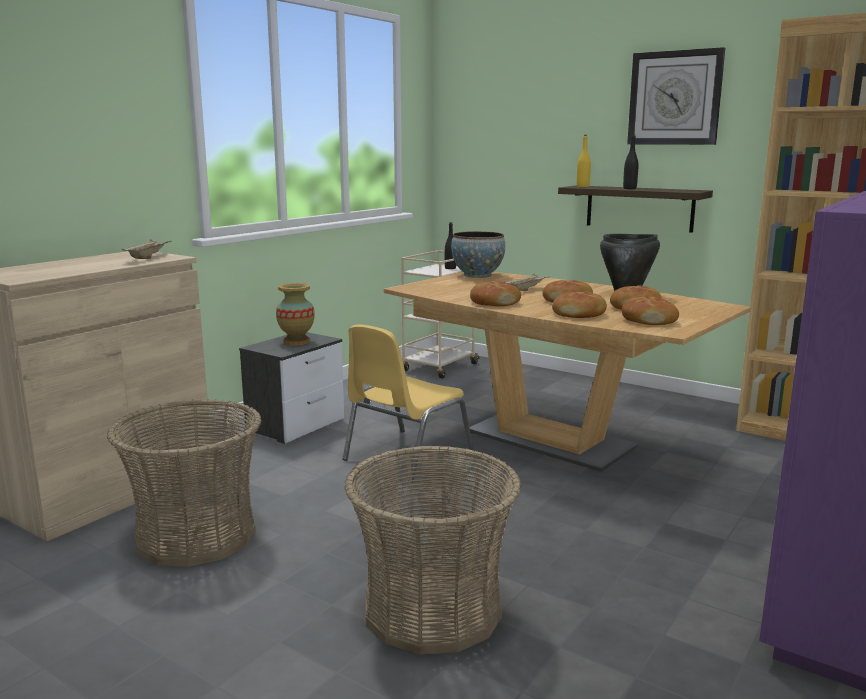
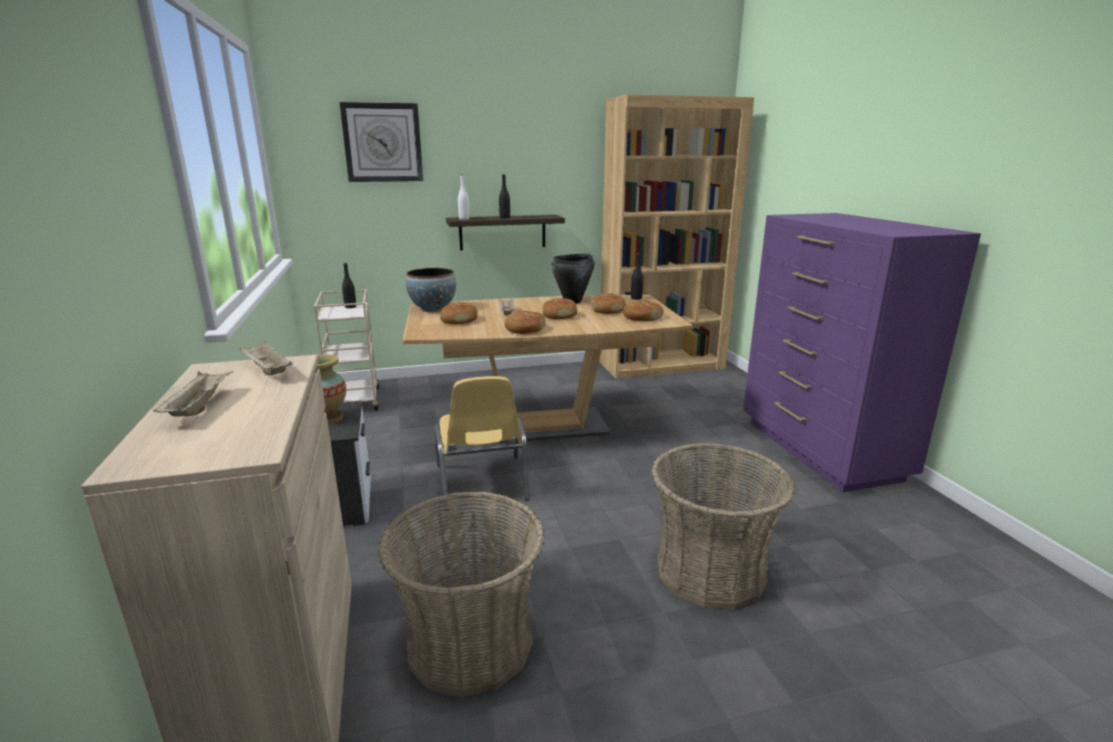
camera: 50 degrees left, 5 degrees up
bread [552,291,607,318] -> bread moved to [440,302,478,324]
yellow bottle [577,135,591,187] -> white bottle [458,175,470,220]
wall clock [627,47,725,145] -> wall clock moved to [340,102,423,182]
none -> beige tray [153,370,233,417]
none -> black bottle [631,253,643,300]

